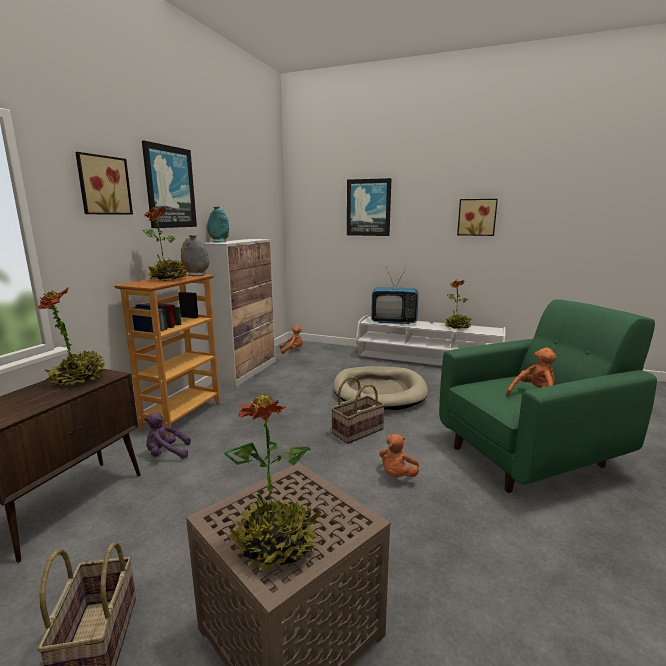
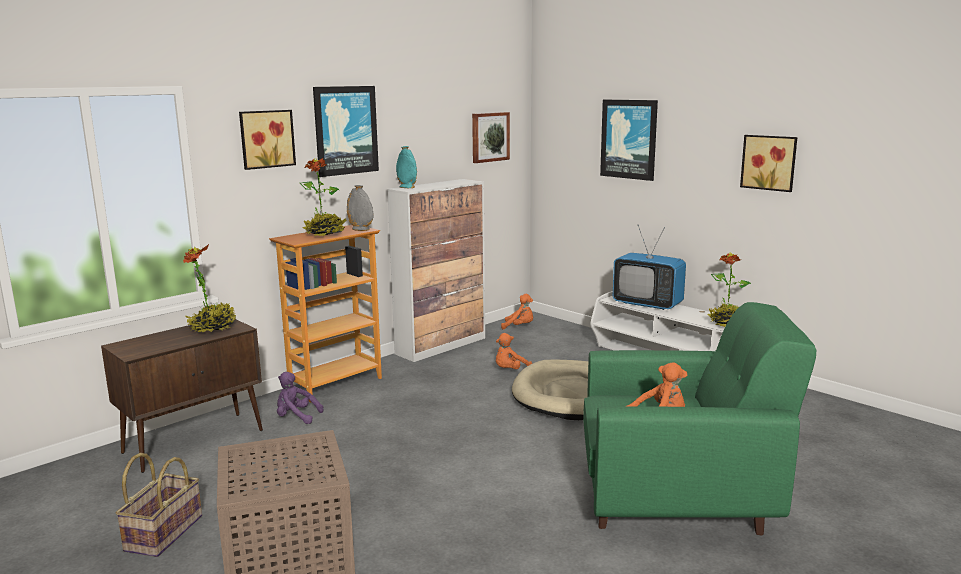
camera: 25 degrees right, 0 degrees up
potted plant [223,395,321,573] -> none
basket [331,376,385,444] -> none
orange plush toy [379,434,419,477] -> orange plush toy moved to [496,333,532,369]
none -> picture [472,112,510,163]

